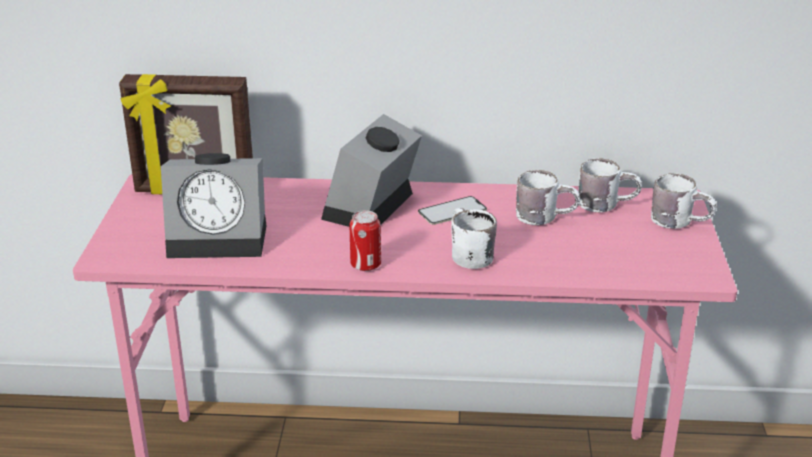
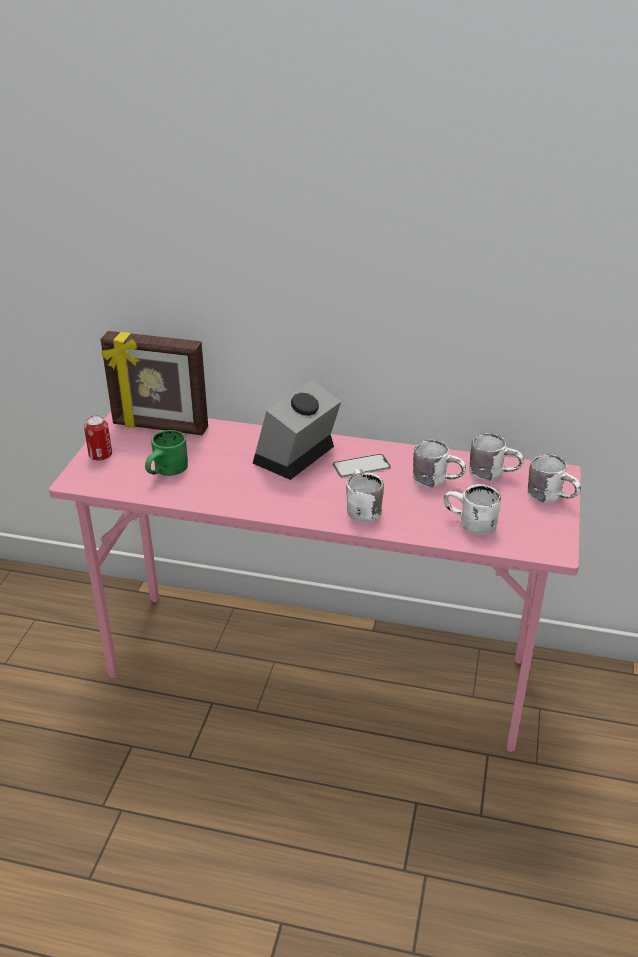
camera: 10 degrees right, 5 degrees up
alarm clock [161,153,267,258] -> green mug [145,430,188,476]
can [350,210,381,271] -> can moved to [84,415,112,461]
none -> white mug [444,484,501,535]

